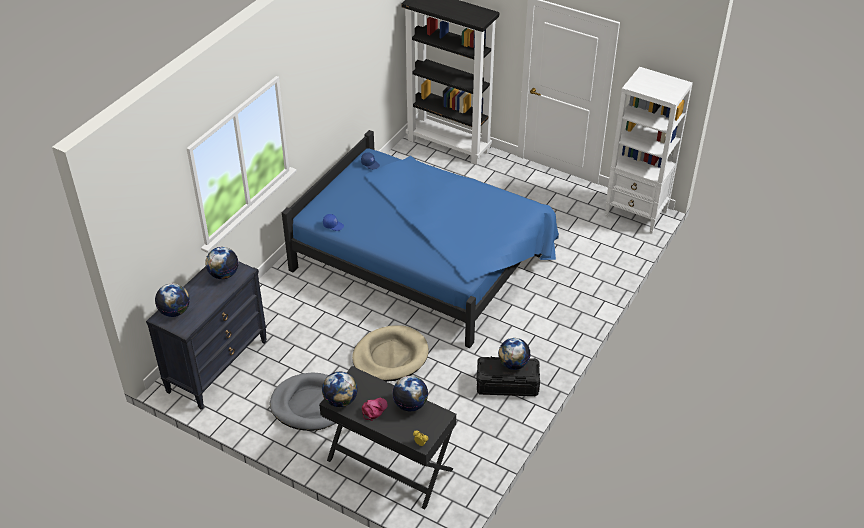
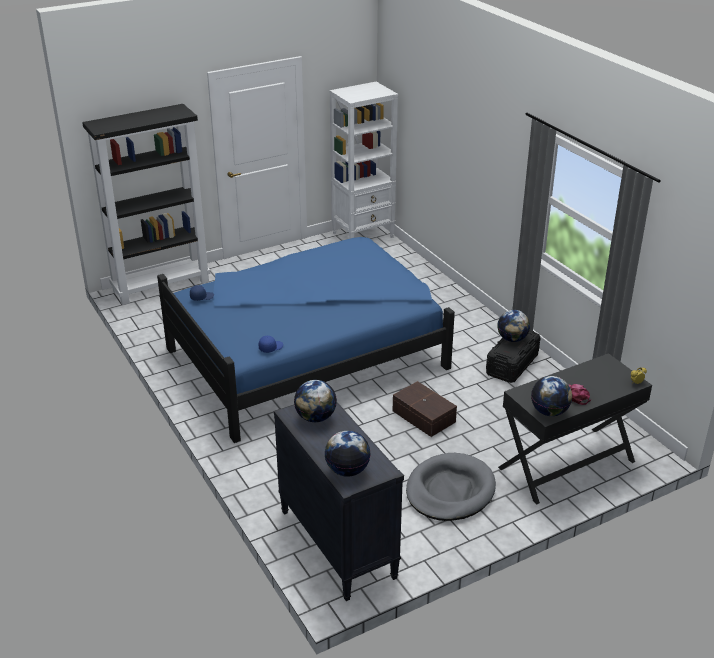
camera: 60 degrees left, 10 degrees down
beige dog bed [352,325,429,382] -> brown storage box [393,381,457,437]
globe [392,376,428,411] -> none

